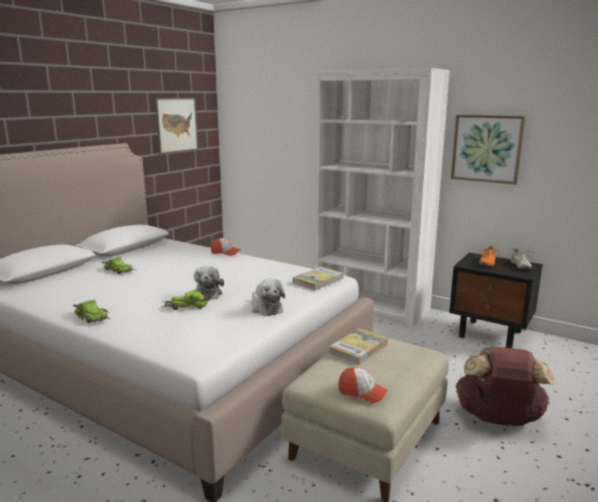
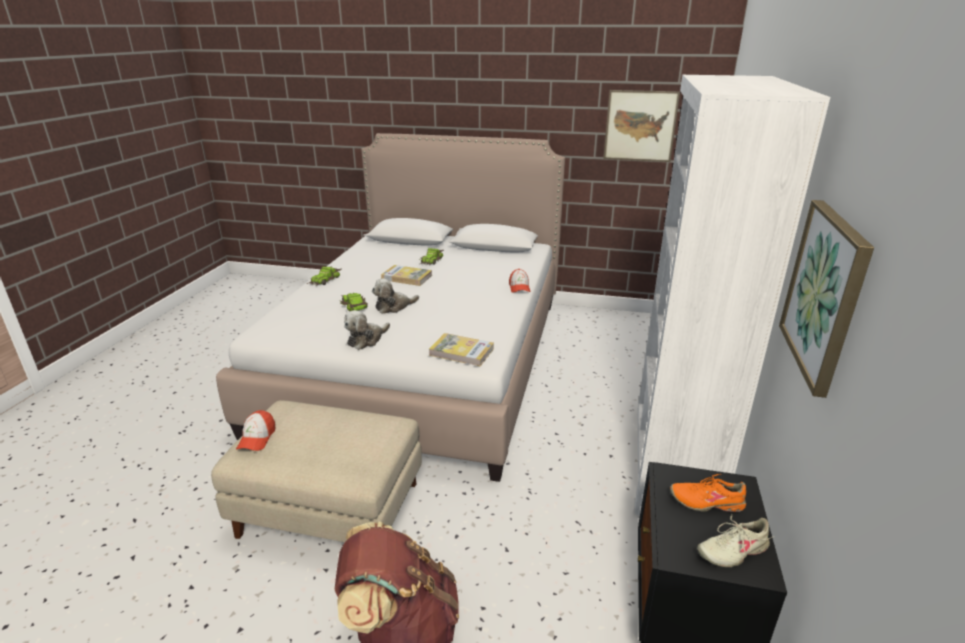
camera: 70 degrees right, 10 degrees up
book [329,328,388,365] -> book moved to [381,265,432,286]

